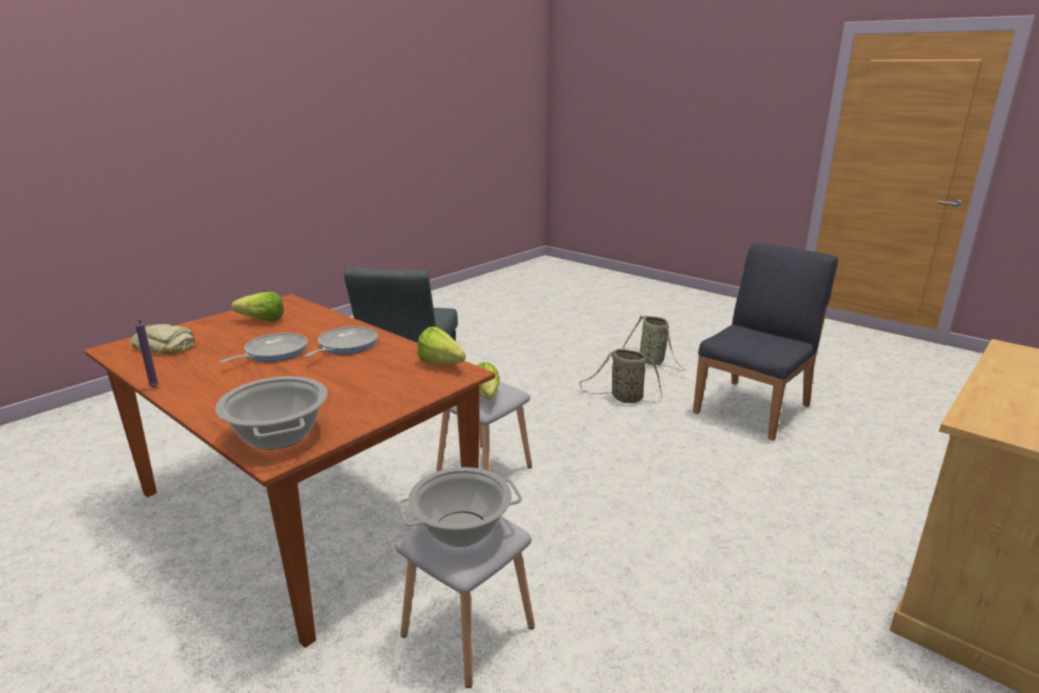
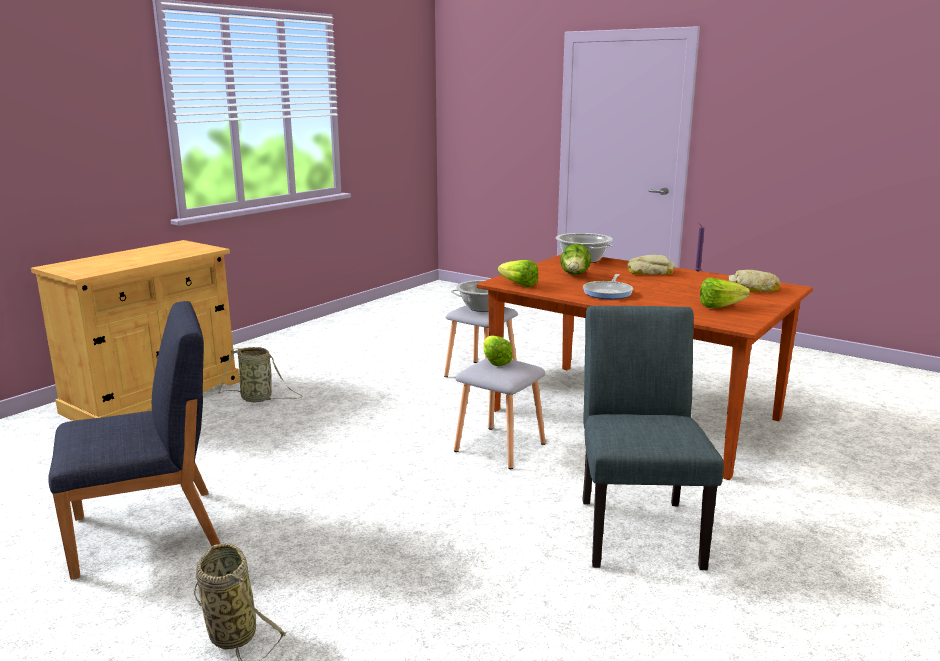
camera: 175 degrees right, 5 degrees down
frying pan [220,333,307,363] -> none
basket [580,349,662,403] -> basket moved to [218,347,303,402]
blue chair [693,243,838,441] -> blue chair turned 150 degrees counterclockwise [48,301,220,580]
none -> lettuce [560,243,591,275]
none -> bread [627,255,675,275]

